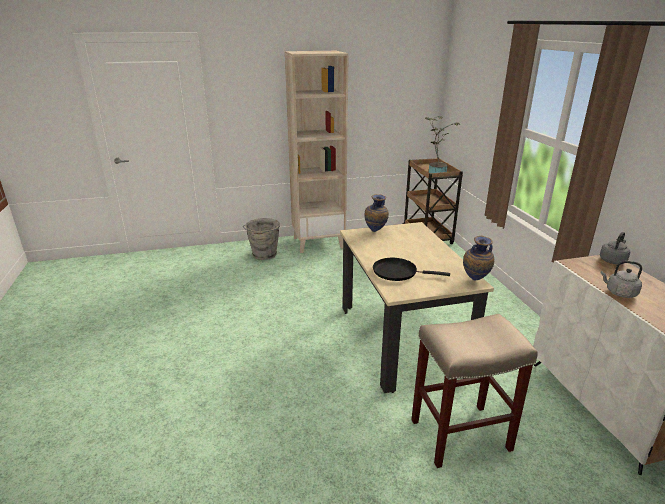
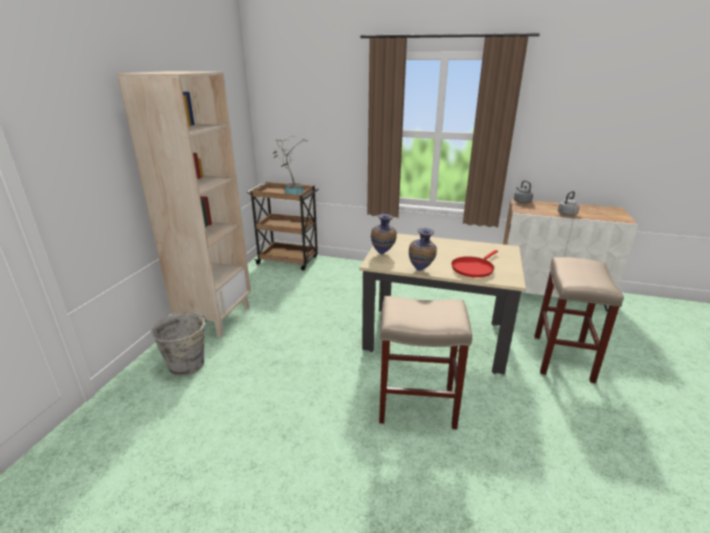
camera: 60 degrees left, 0 degrees up
black frying pan [373,258,450,281] -> red frying pan [451,250,498,278]
vase [463,236,494,281] -> vase moved to [409,228,437,271]
none -> beige stool [379,296,472,429]

